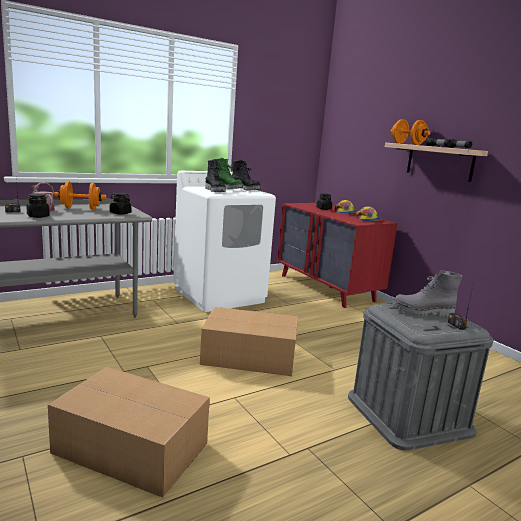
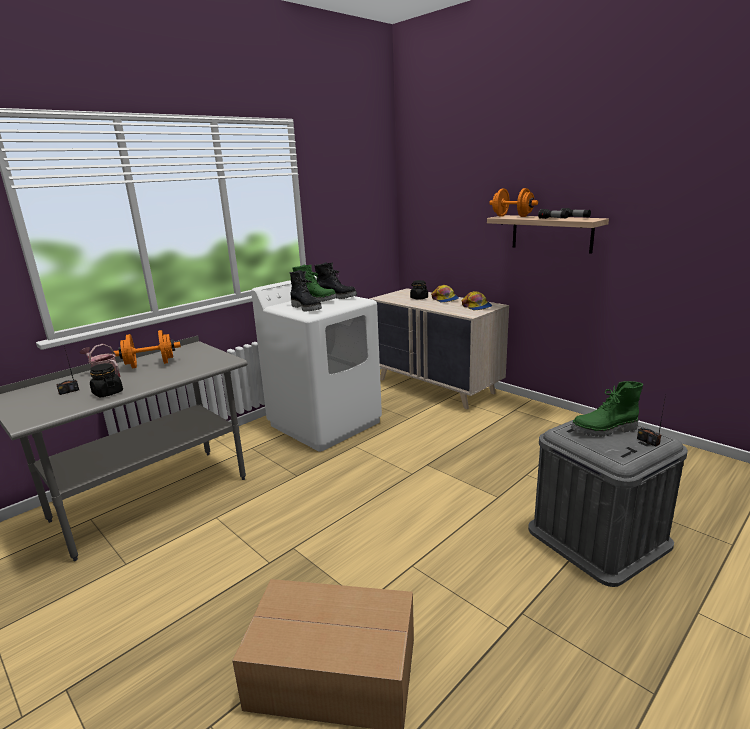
camera: 10 degrees left, 5 degrees up
black jar [110,193,131,215] -> none
cardboard box [200,307,298,376] -> none
red dresser [277,203,398,308] -> beige dresser [369,288,509,409]
grey boot [392,270,462,317] -> green boot [571,381,643,437]

